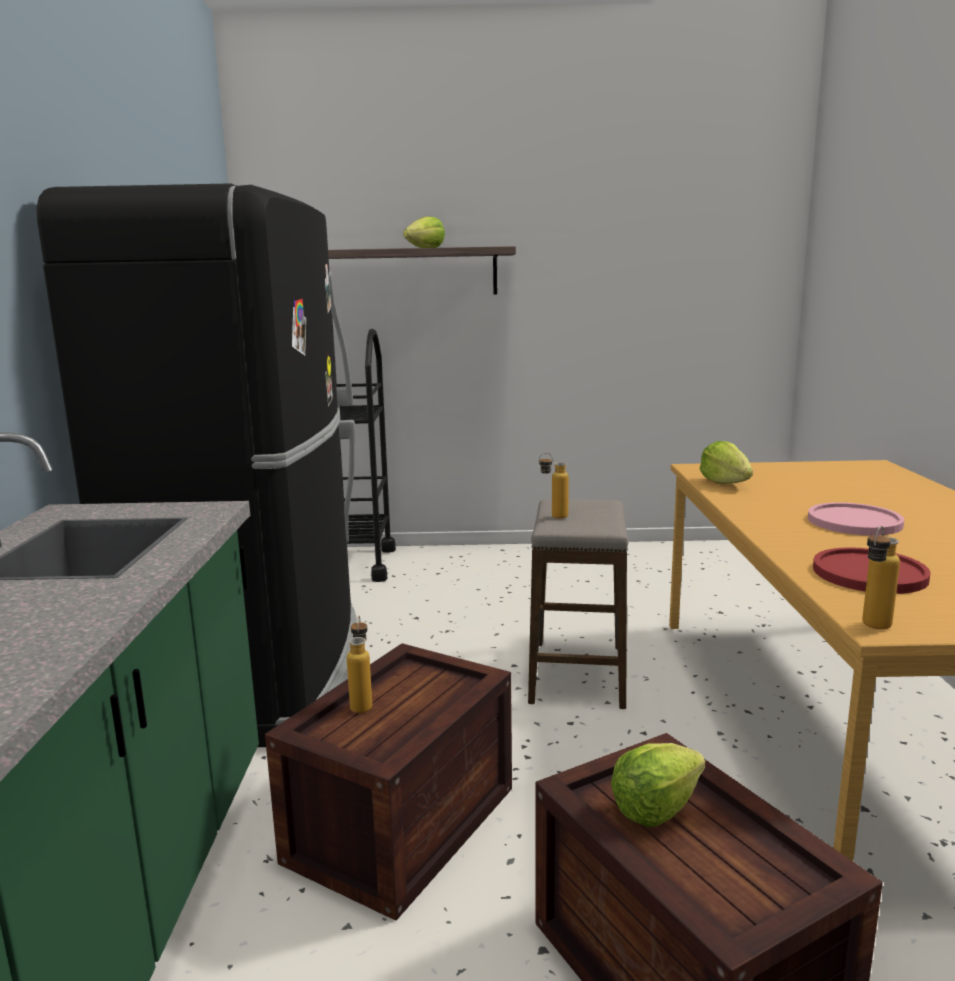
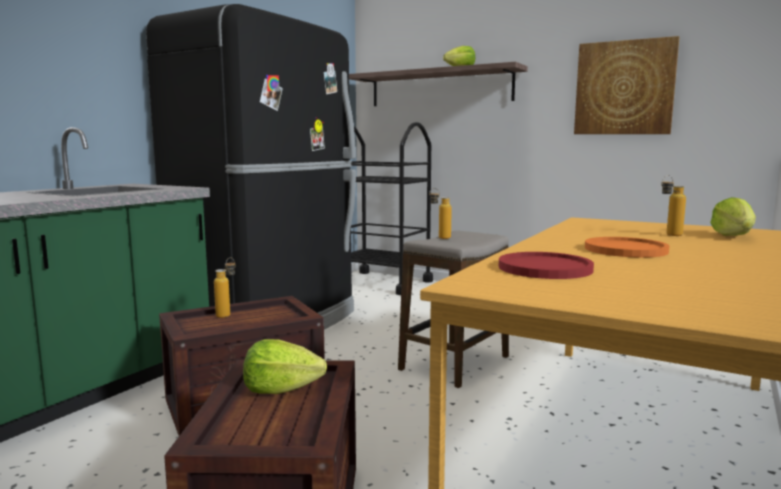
camera: 30 degrees right, 5 degrees down
lettuce [700,441,753,484] -> lettuce moved to [710,197,756,236]
pink plate [808,502,904,536] -> orange plate [585,237,669,258]
bottle [862,526,900,629] -> bottle moved to [661,175,686,236]
none -> picture [574,36,680,134]

